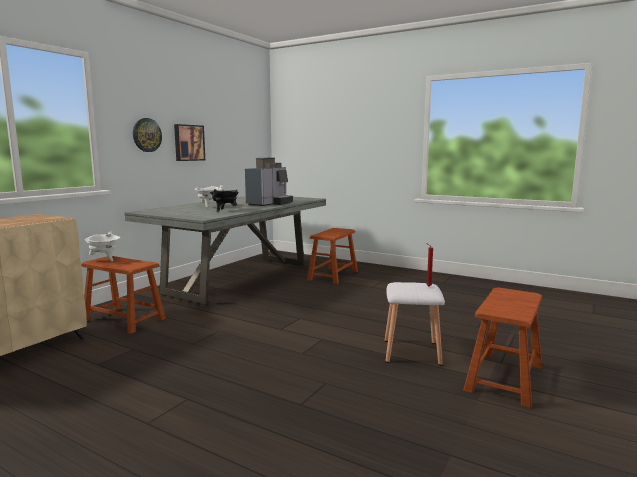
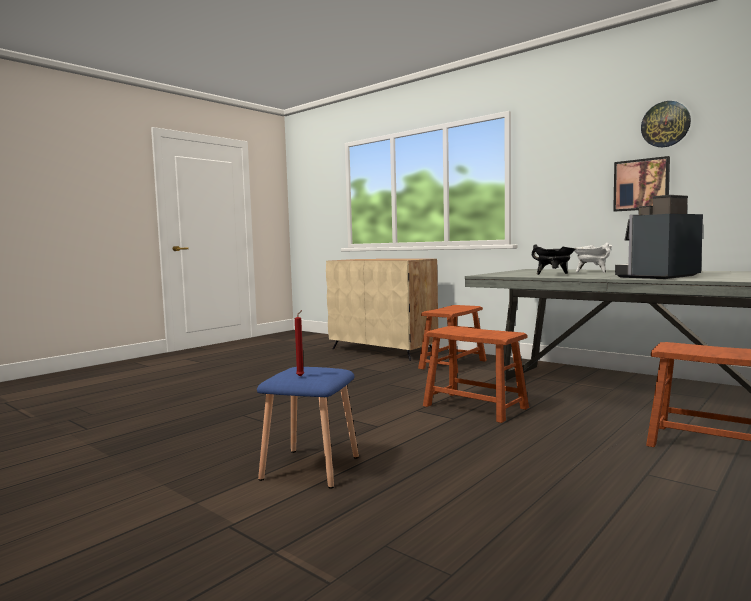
camera: 100 degrees right, 5 degrees down
white cooking pot [84,232,120,261] -> none
wall clock [133,118,162,152] -> wall clock moved to [641,101,691,147]
coffee machine [245,158,293,206] -> coffee machine turned 105 degrees clockwise [615,195,703,279]
white stool [385,282,445,366] -> blue stool [257,367,359,489]
brown stool [463,287,542,408] -> brown stool moved to [423,326,529,423]

